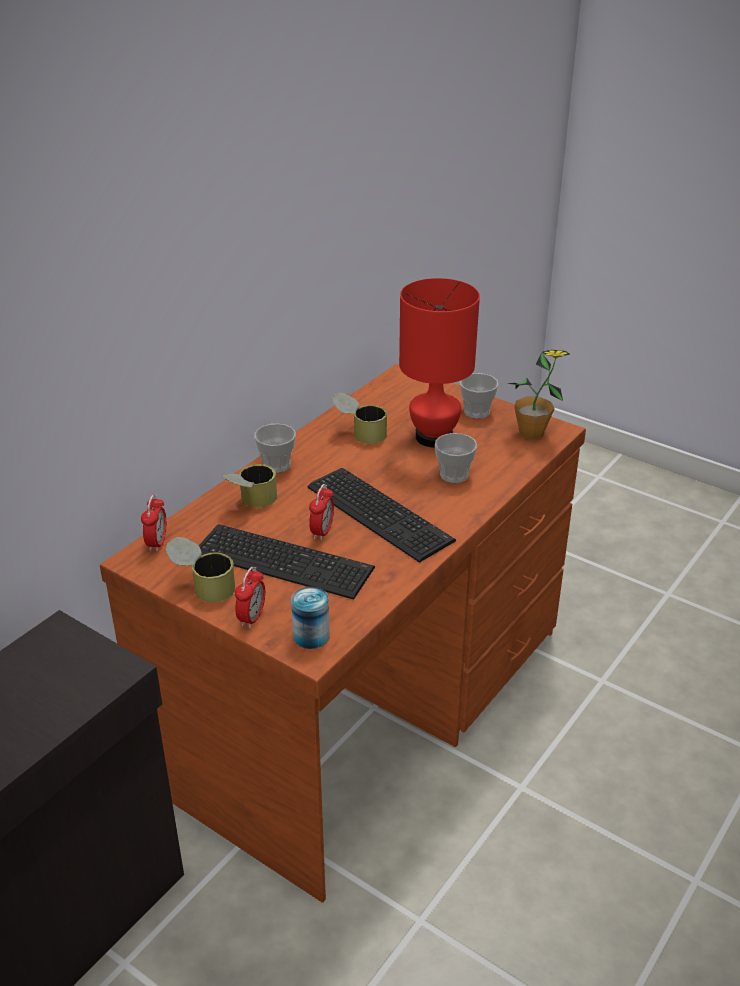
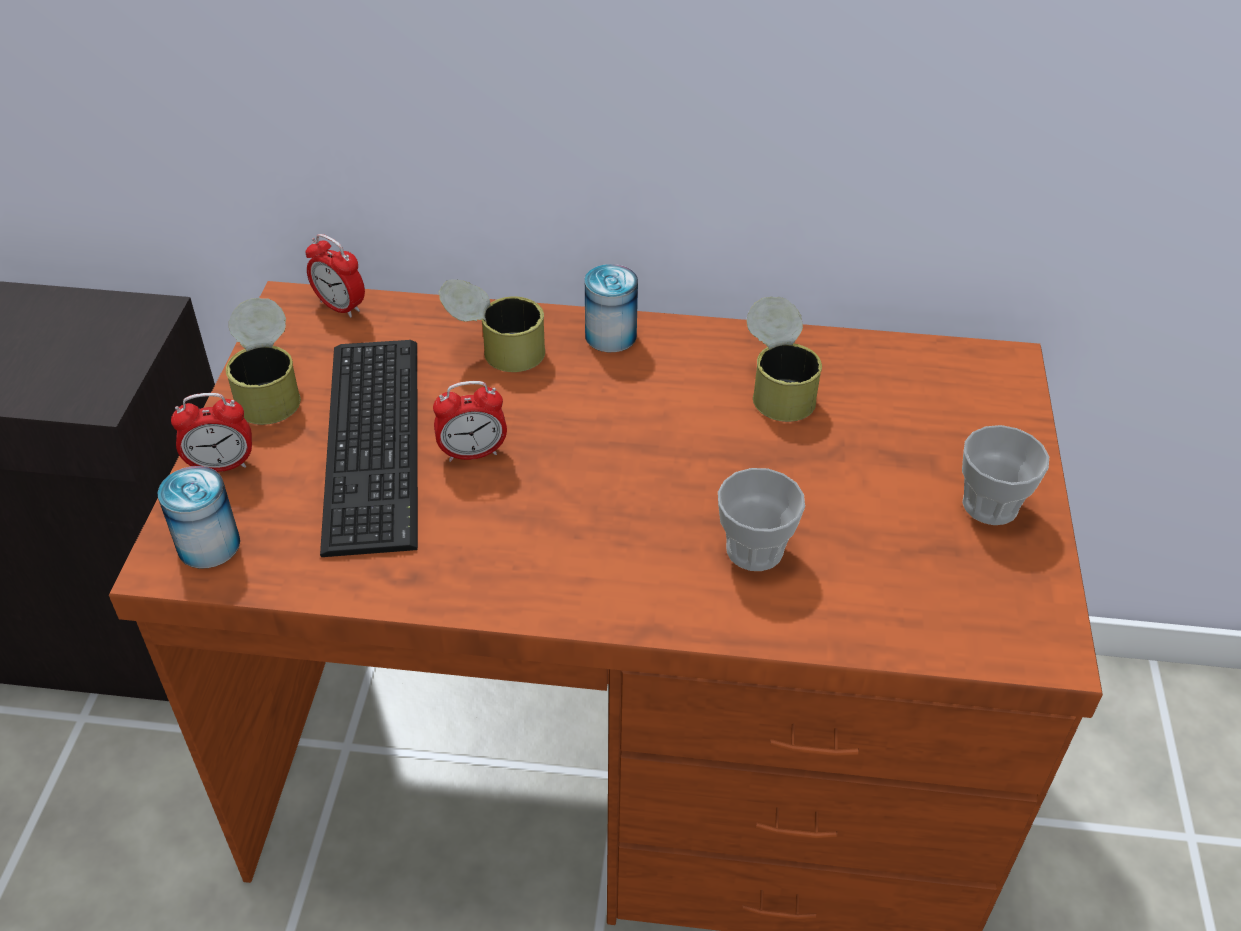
camera: 60 degrees right, 10 degrees up
alarm clock [141,494,166,552] -> alarm clock turned 60 degrees clockwise [305,234,365,318]
cup [254,424,296,473] -> can [585,264,638,352]
keyboard [307,468,456,563] -> none
red table lamp [399,278,480,448] -> none
potted plant [506,350,570,440] -> none

